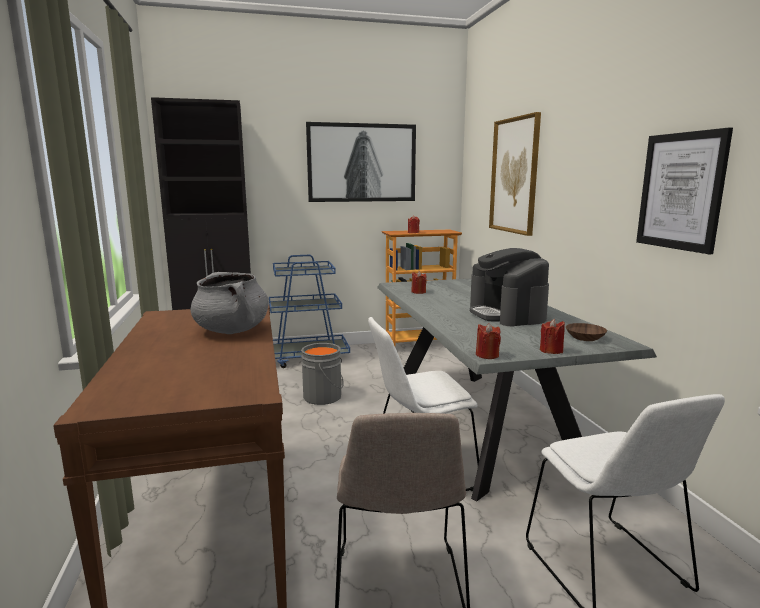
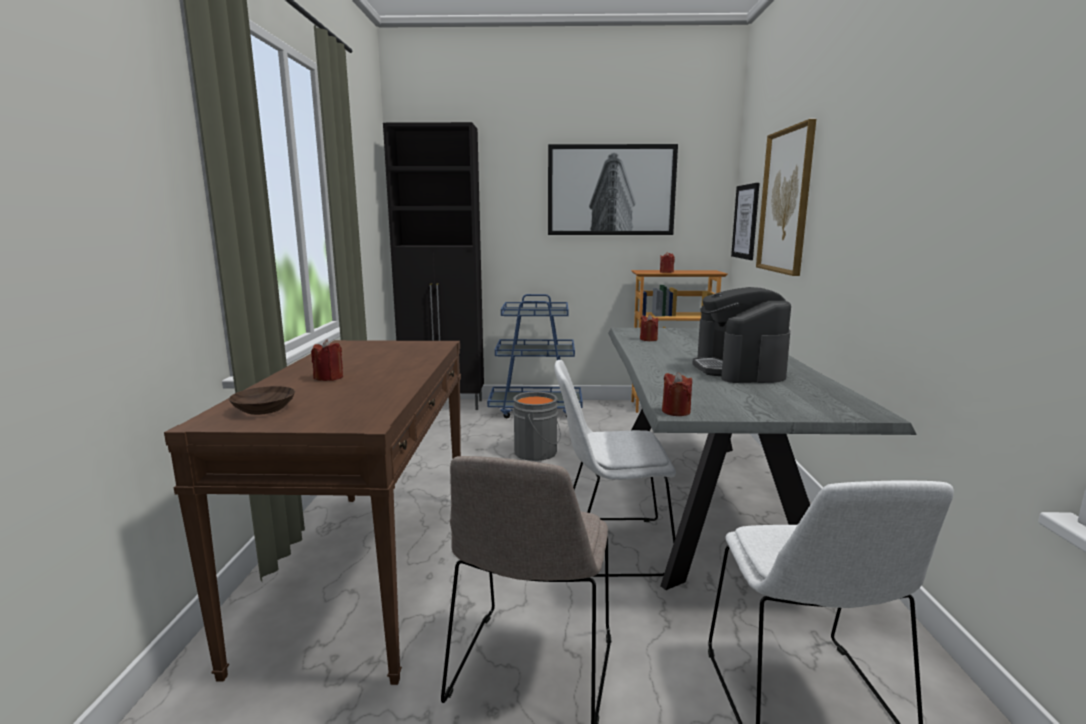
camera: 15 degrees right, 0 degrees up
grey cooking pot [191,272,269,334] -> none
red candle [540,319,565,354] -> red candle moved to [311,339,343,381]
brown bowl [566,323,607,341] -> brown bowl moved to [229,386,295,415]
picture [636,128,733,254] -> picture moved to [731,183,760,260]

